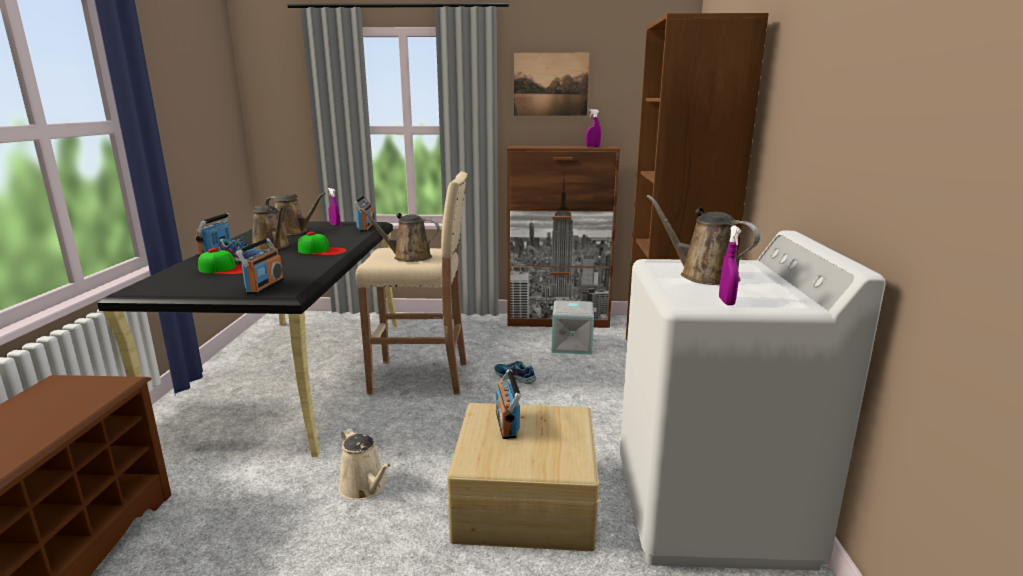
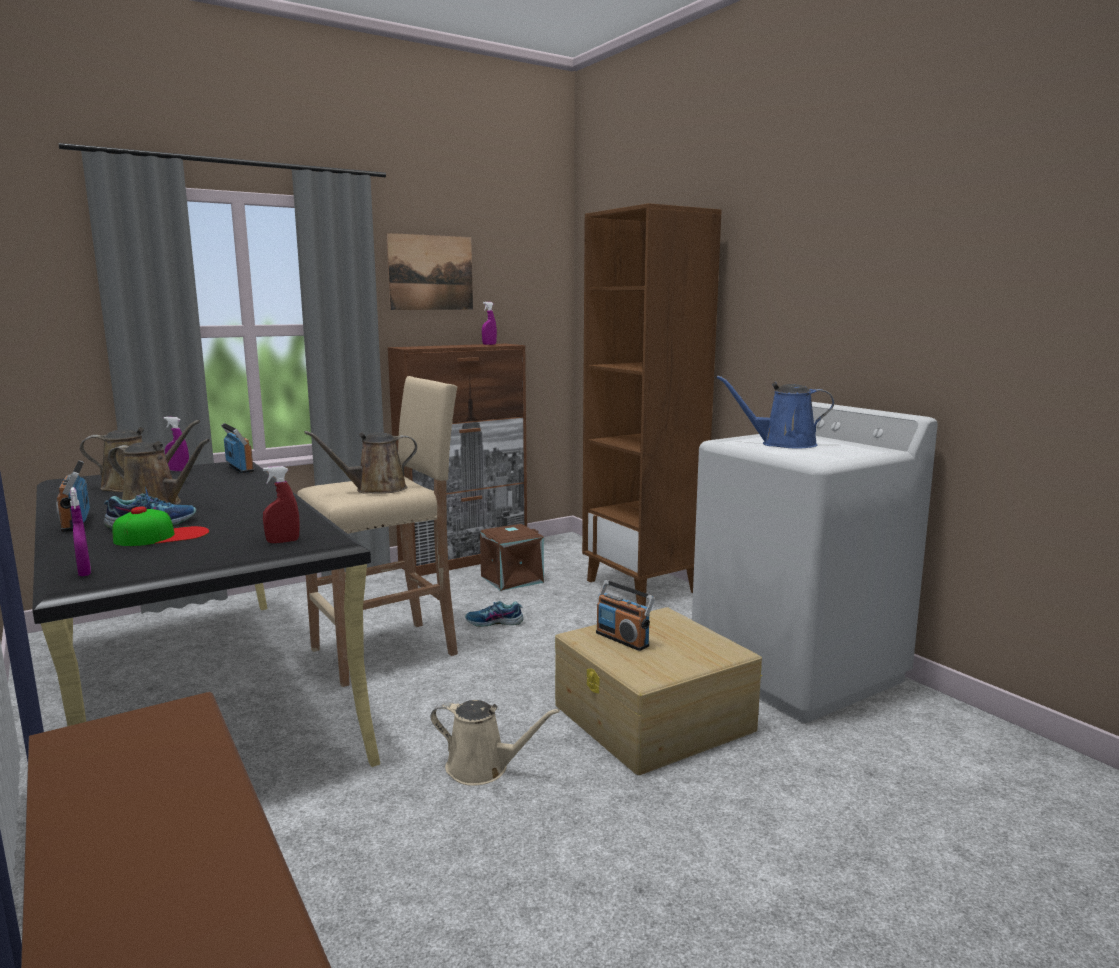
camera: 35 degrees left, 5 degrees down
radio [236,238,284,295] -> red spray bottle [263,466,300,543]
cap [298,232,347,255] -> none
grey storage box [551,300,596,355] -> brown storage box [480,524,544,591]
brown watering can [646,195,760,285] -> blue watering can [716,375,834,448]
purple spray bottle [719,225,741,305] -> purple spray bottle moved to [70,487,91,576]

